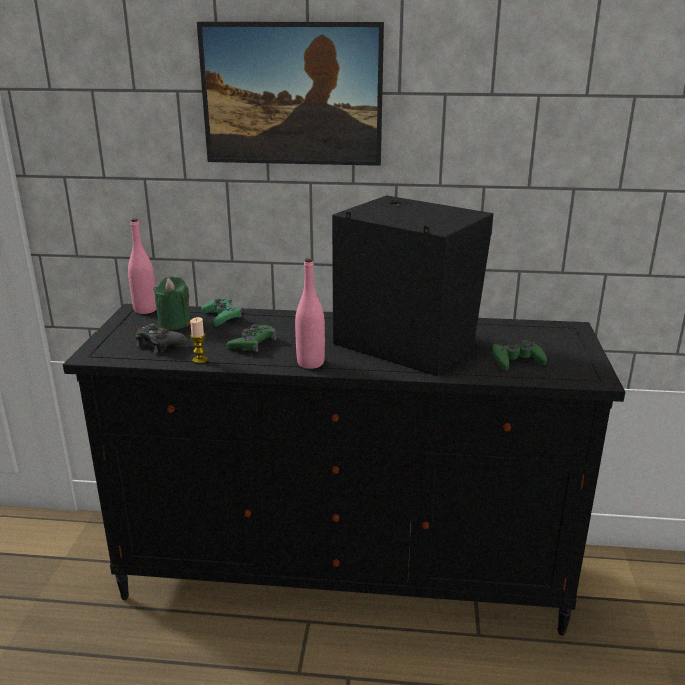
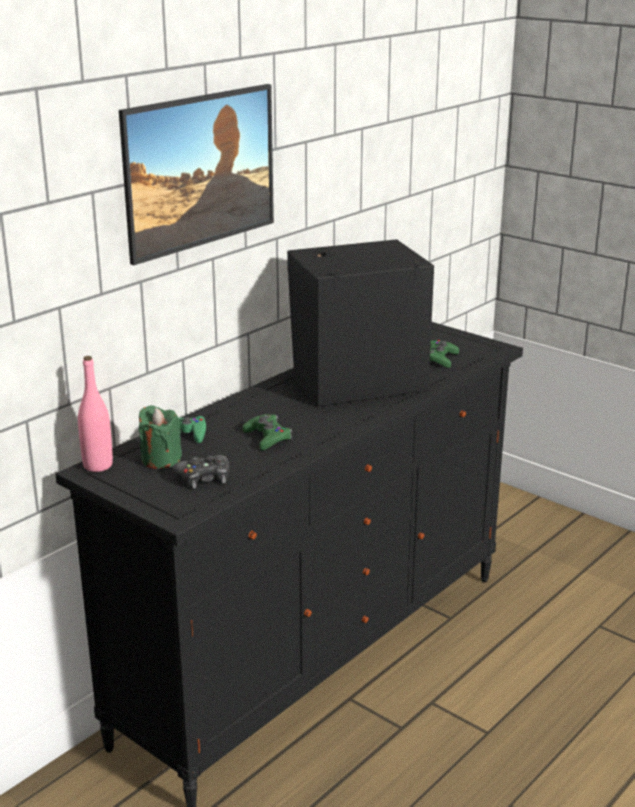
camera: 55 degrees left, 0 degrees up
candle [190,317,208,364] -> none
pink bottle [295,258,325,369] -> none

